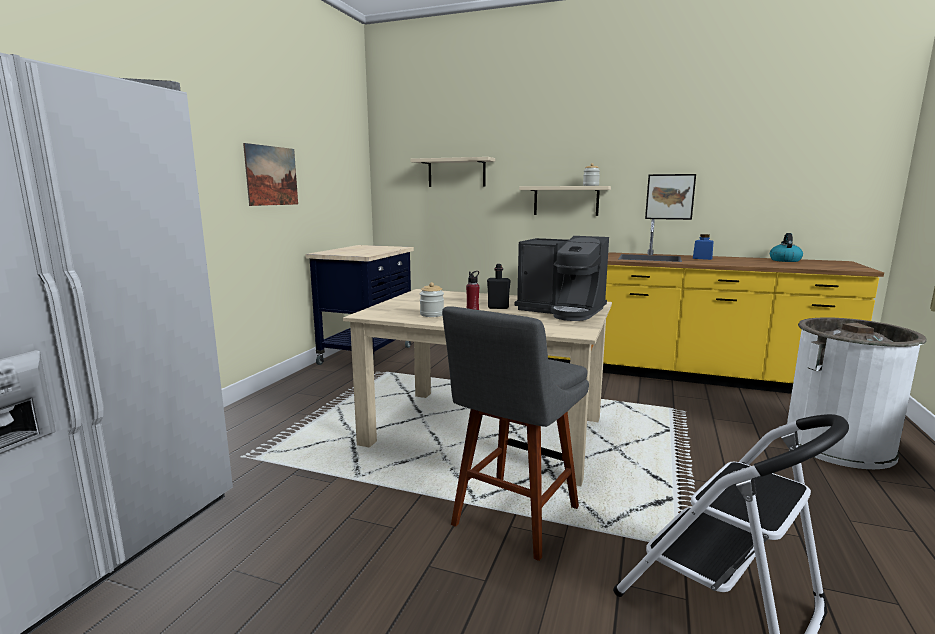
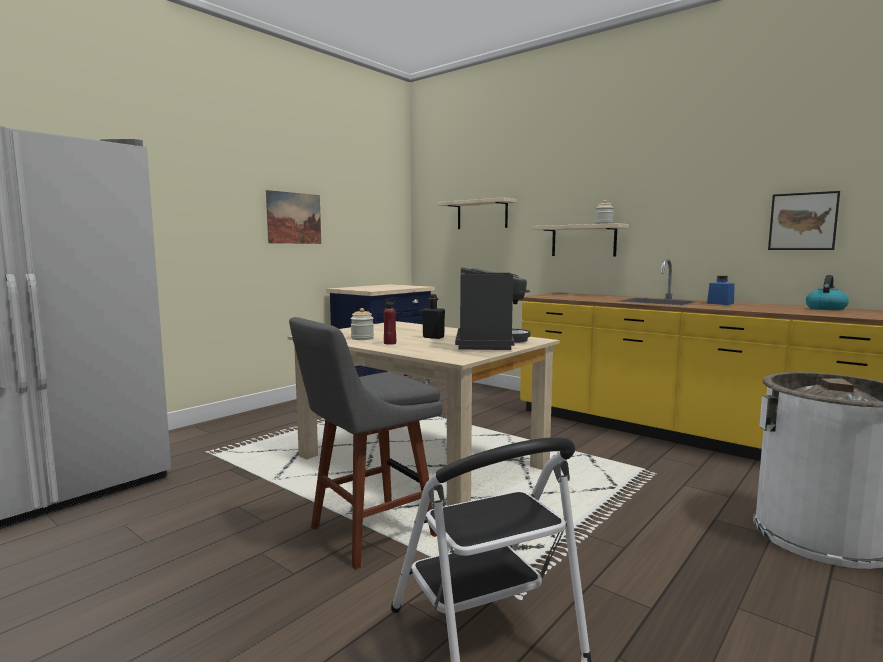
camera: 20 degrees right, 5 degrees down
coffee machine [515,236,609,321] -> coffee machine turned 135 degrees counterclockwise [455,267,531,350]
picture [645,174,696,220] -> picture moved to [768,191,840,250]

